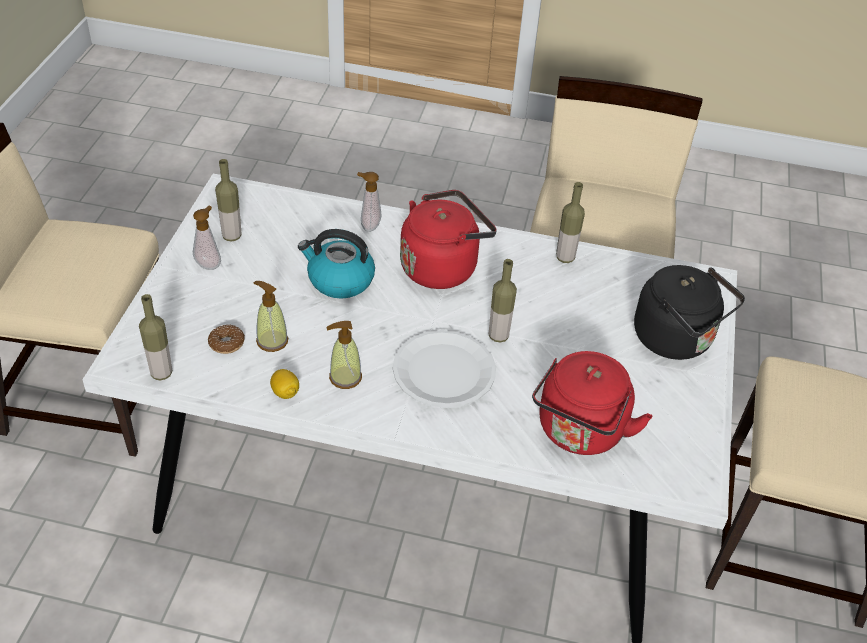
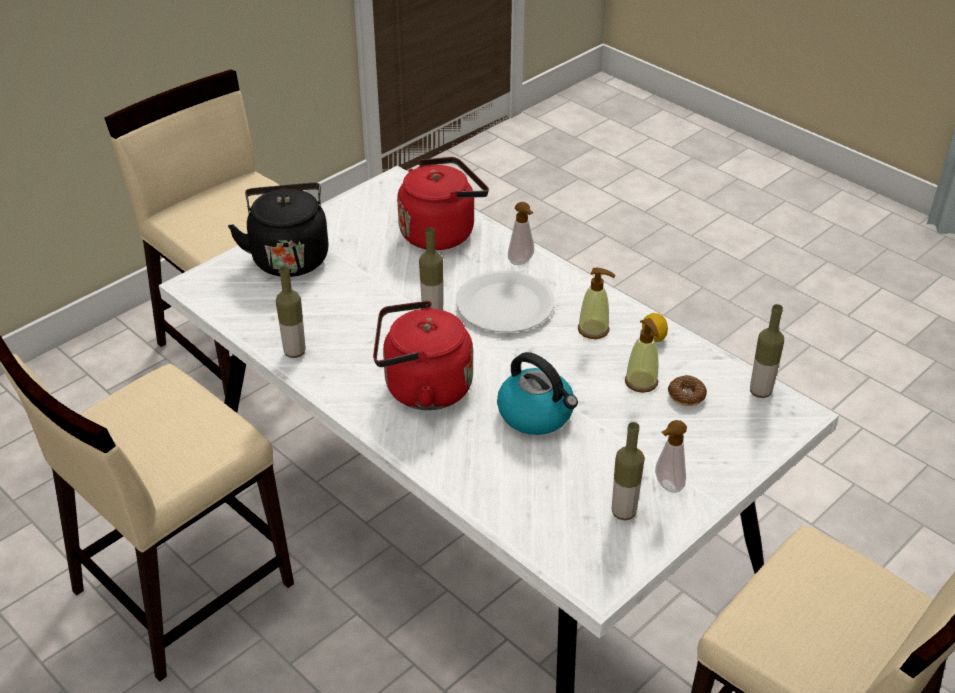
camera: 145 degrees left, 5 degrees down
soap dispenser [357,172,381,232] -> soap dispenser moved to [508,202,534,265]

